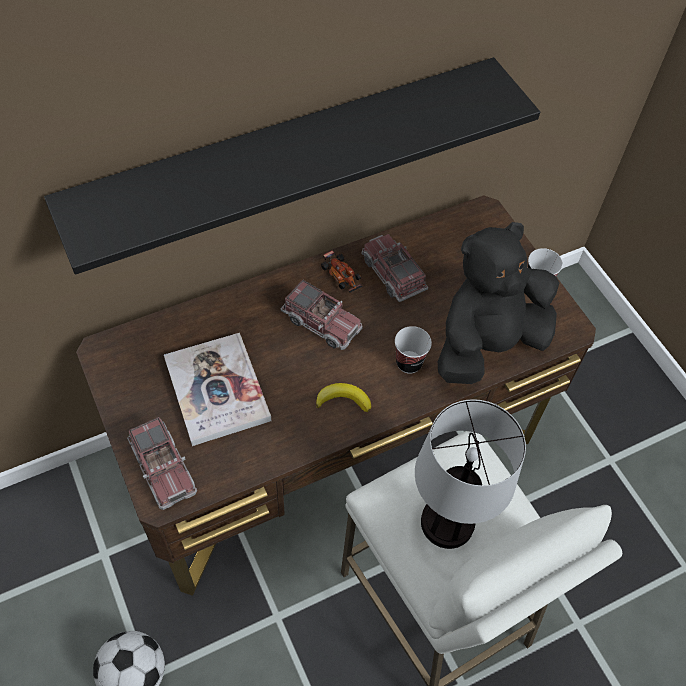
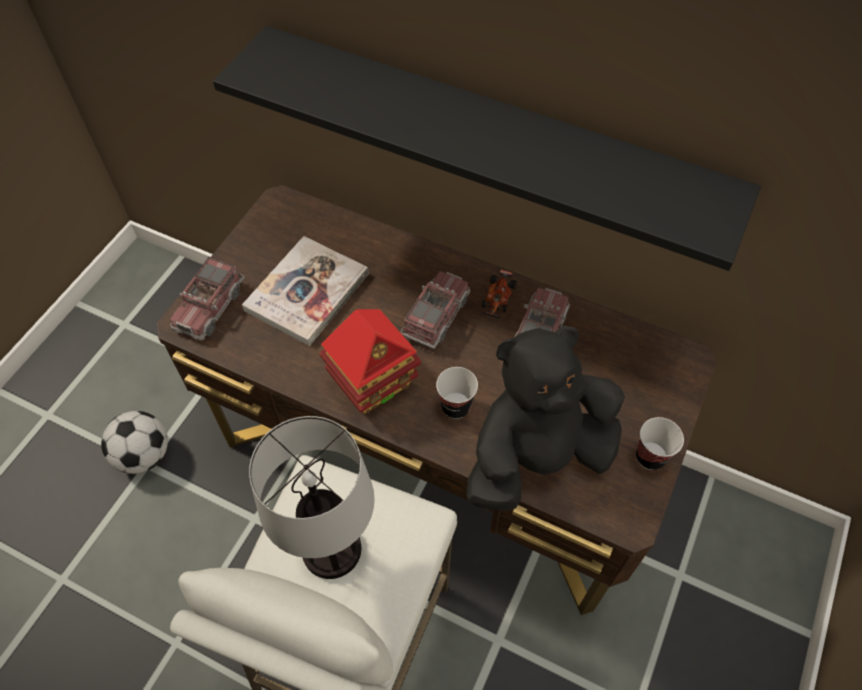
camera: 55 degrees right, 0 degrees up
toy truck [281,280,363,350] -> toy truck turned 150 degrees counterclockwise [400,271,470,349]
banana [316,383,371,412] -> toy house [319,309,421,414]
black plush toy [438,222,559,384] -> black plush toy turned 45 degrees counterclockwise [466,325,625,511]

